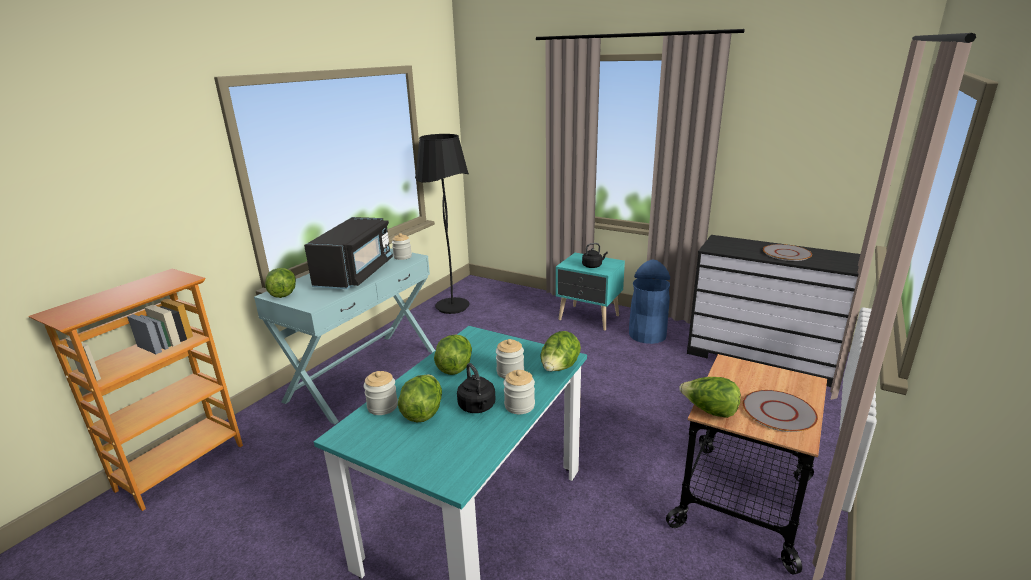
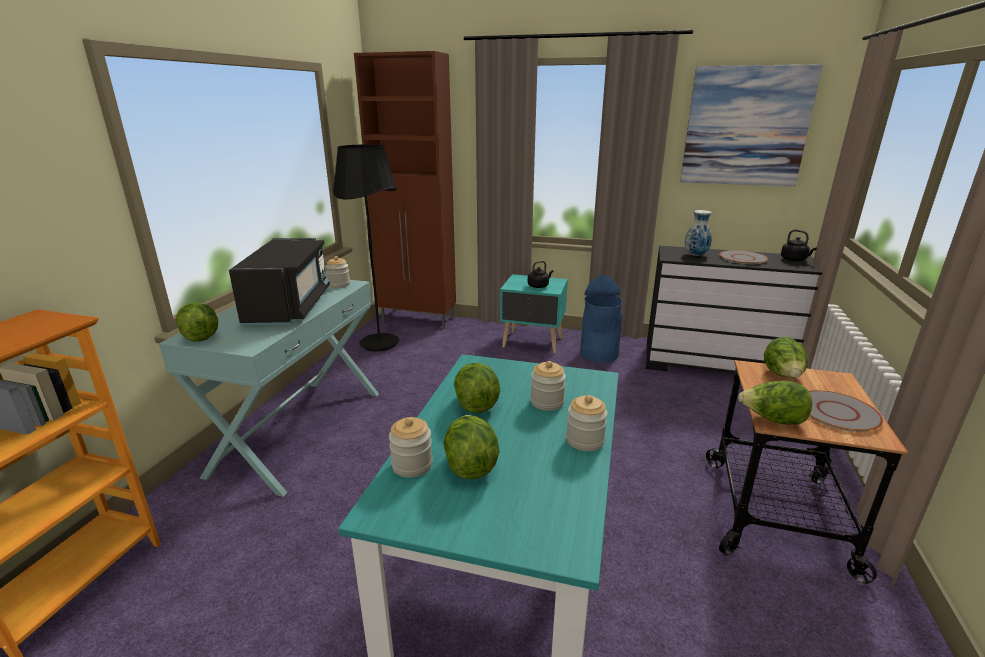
camera: 15 degrees left, 0 degrees up
black kettle [457,363,495,413] -> black kettle moved to [781,230,817,261]
lettuce [540,331,581,371] -> lettuce moved to [764,337,808,378]
none -> brown cabinet [354,51,456,328]
none -> picture [680,64,823,187]
none -> vase [685,210,712,256]

